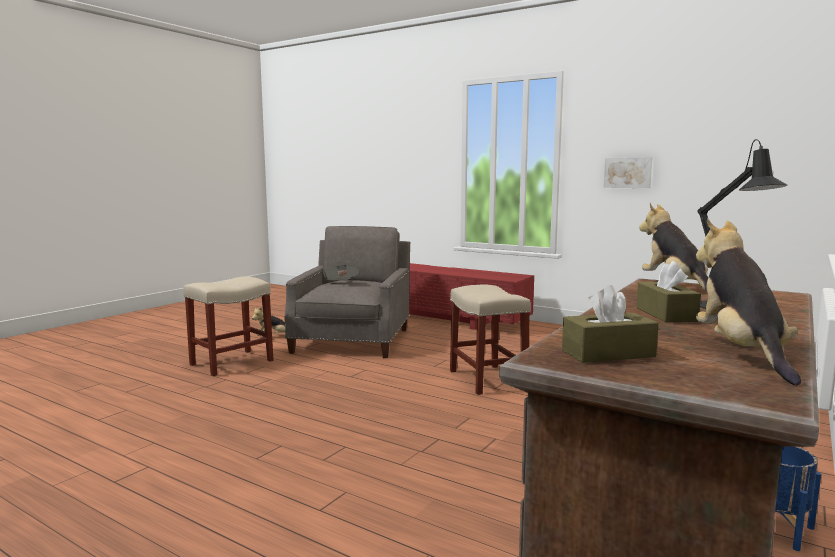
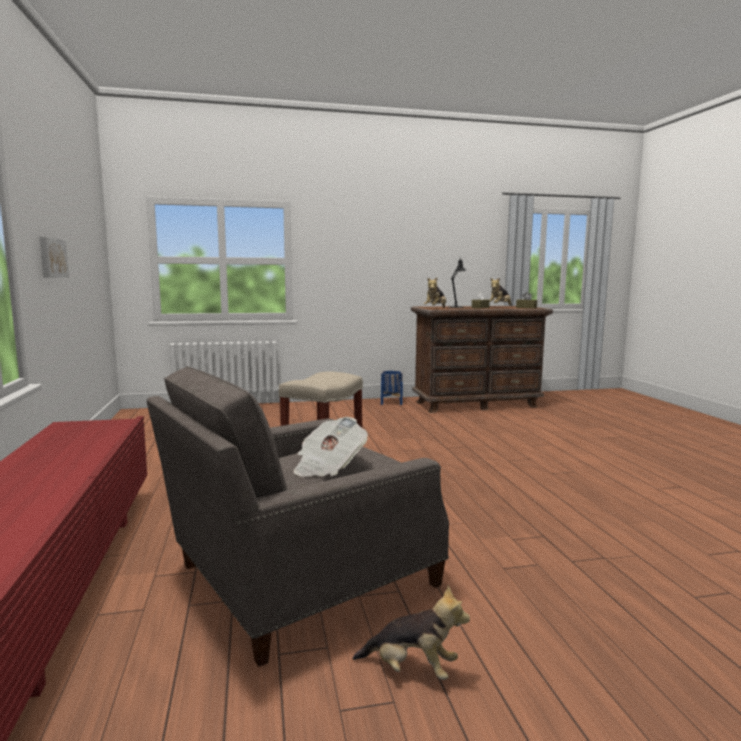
camera: 135 degrees left, 0 degrees up
beige stool [183,276,273,376] -> none

